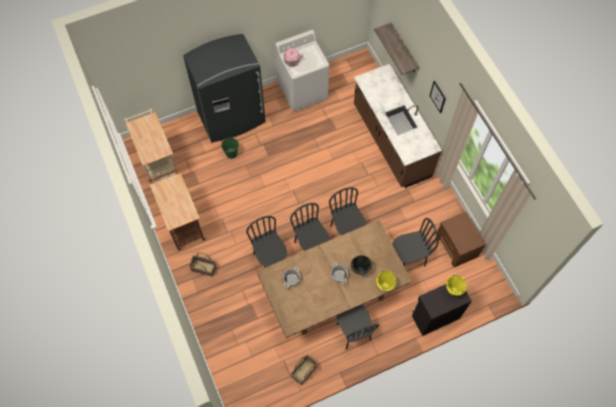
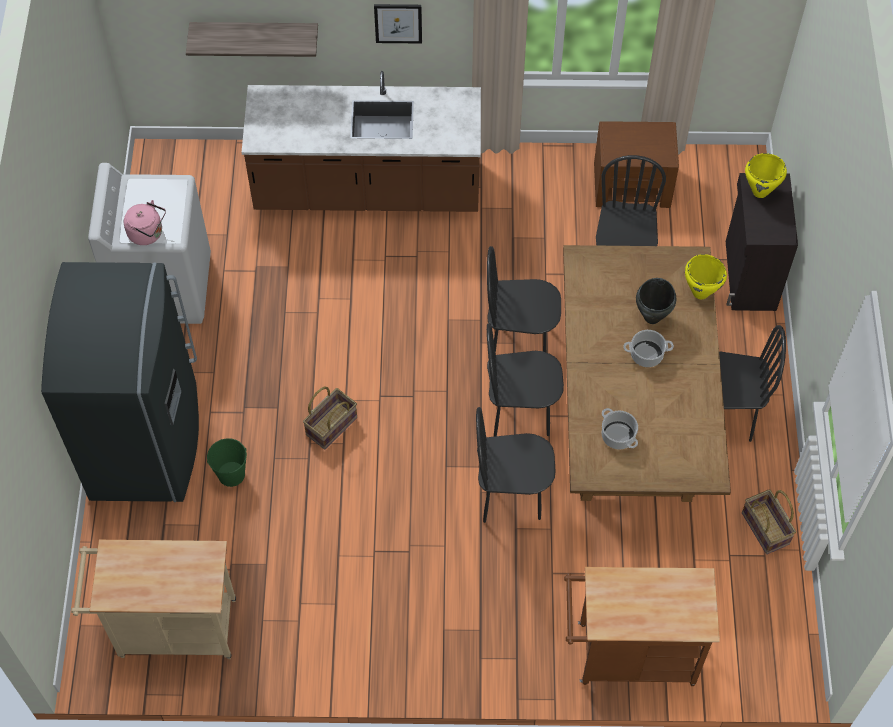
camera: 65 degrees left, 5 degrees down
brown cart [148,169,206,251] -> brown cart moved to [564,567,720,686]
basket [189,252,217,277] -> basket moved to [303,387,357,450]

